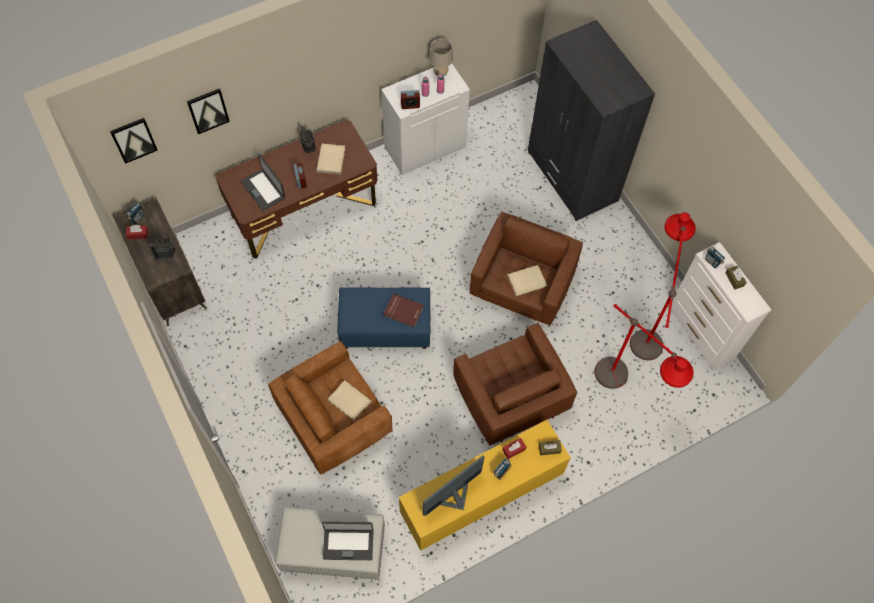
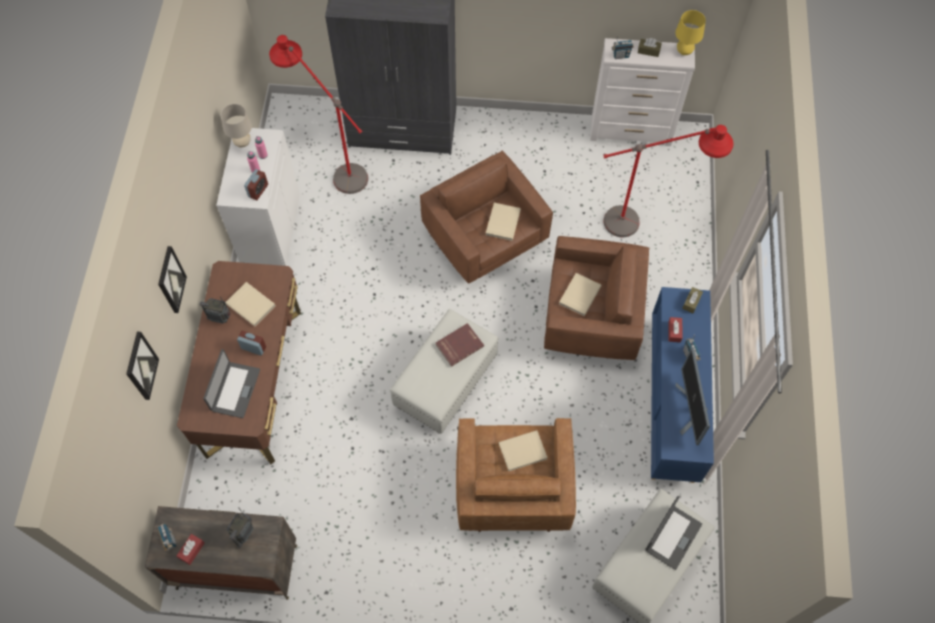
camera: 55 degrees left, 0 degrees up
picture [110,118,158,164] -> picture moved to [158,246,187,313]
laptop [241,154,285,211] -> laptop turned 75 degrees counterclockwise [203,349,260,418]
blue ottoman [337,288,430,349] -> white ottoman [390,309,499,434]
yellow cabinet [399,420,571,551] -> blue cabinet [651,287,714,483]
red floor lamp [630,212,696,360] -> red floor lamp moved to [269,35,368,194]
none -> beige book [559,273,602,316]
none -> yellow table lamp [675,10,706,55]

